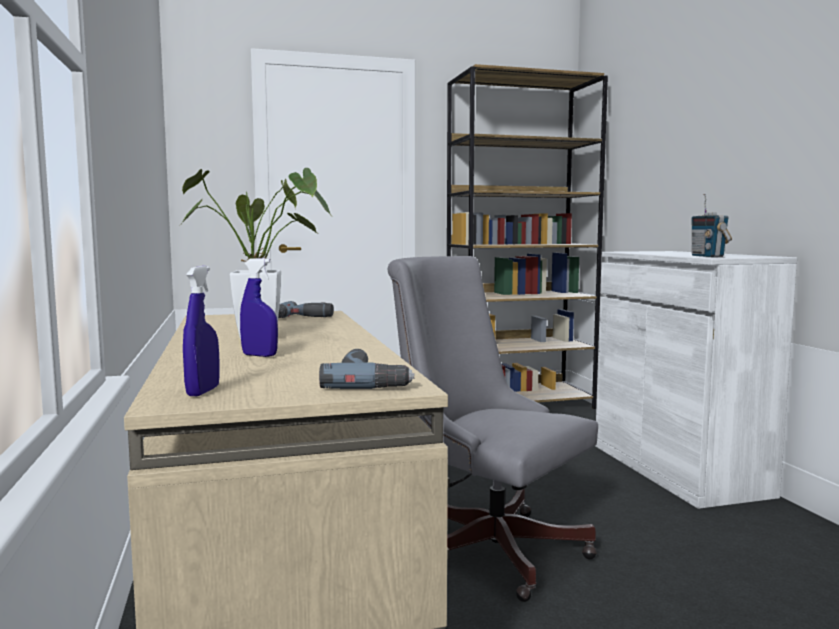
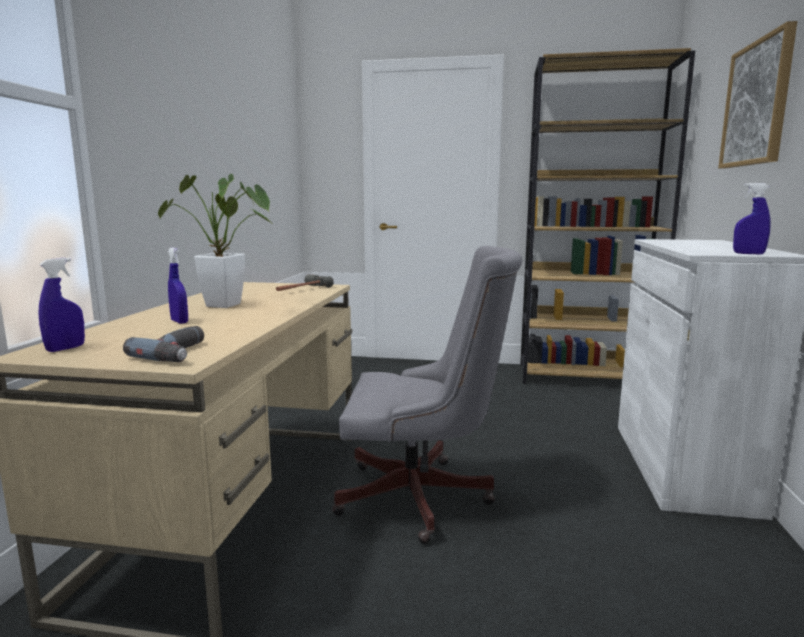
camera: 25 degrees right, 5 degrees up
power drill [278,301,334,318] -> hammer [276,275,334,291]
grey office chair [387,256,598,602] -> grey office chair turned 120 degrees clockwise [332,246,523,544]
radio [691,194,732,257] -> none
none -> picture [718,21,798,168]
none -> blue spray bottle [733,183,771,254]

